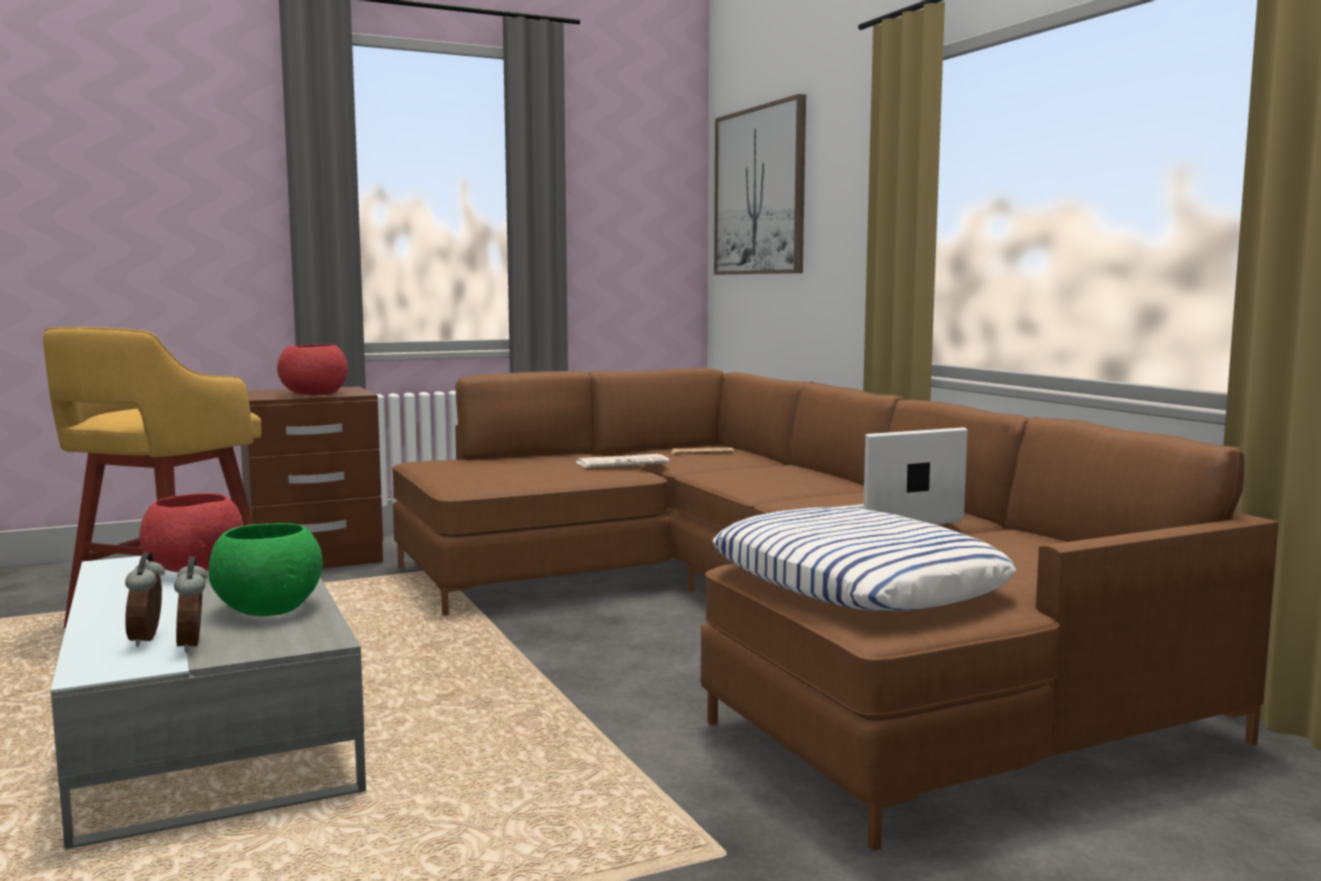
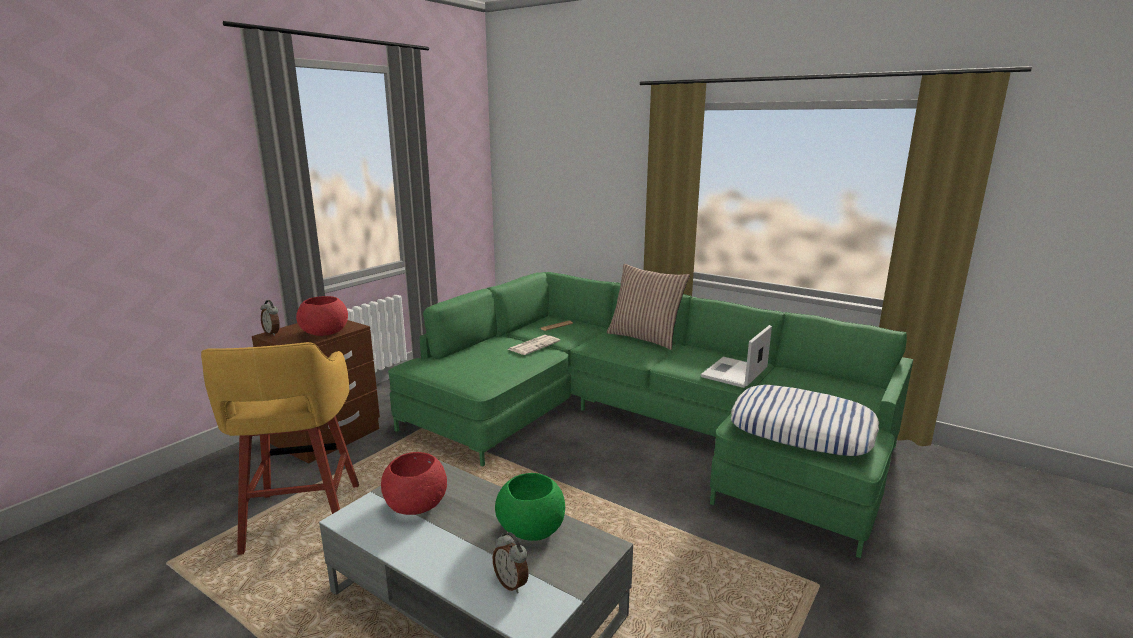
camera: 30 degrees left, 10 degrees up
alarm clock [174,556,208,652] -> alarm clock moved to [260,300,280,336]
brown sofa [392,368,1279,851] -> green sofa [388,272,913,558]
picture [714,94,806,275] -> none
none -> pillow [607,264,690,350]

